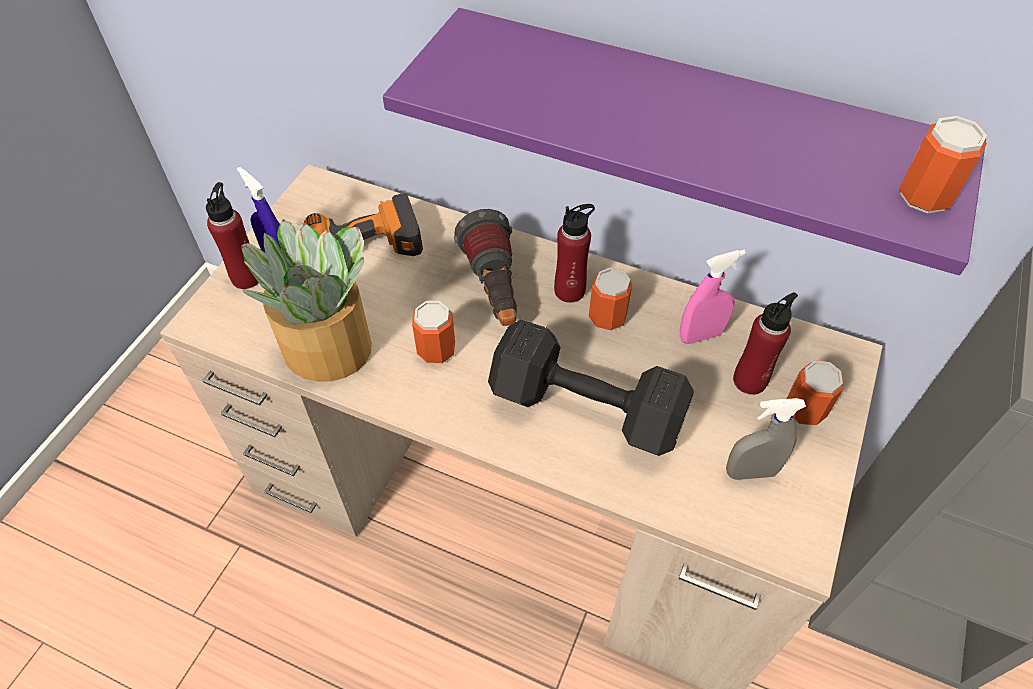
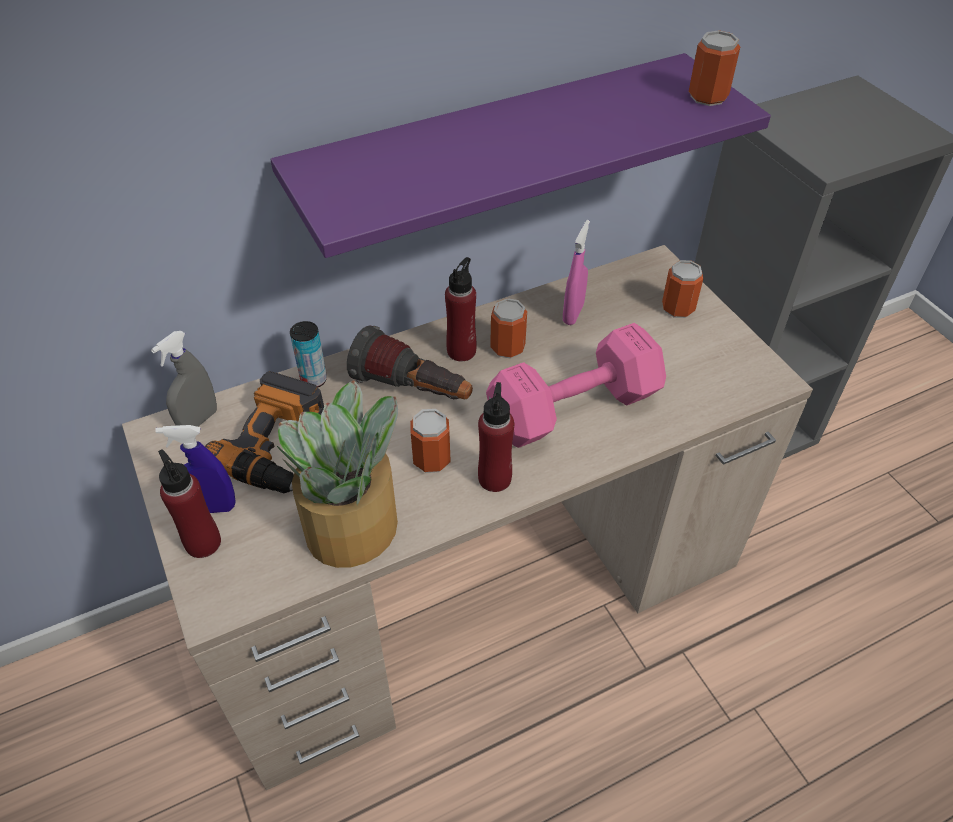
camera: 50 degrees left, 5 degrees down
black dumbbell [488,319,694,456] -> pink dumbbell [486,323,666,448]
grey spray bottle [726,398,806,480] -> grey spray bottle moved to [151,331,217,427]
red bottle [733,292,798,395] -> red bottle moved to [478,382,514,492]
none -> can [290,321,327,388]

